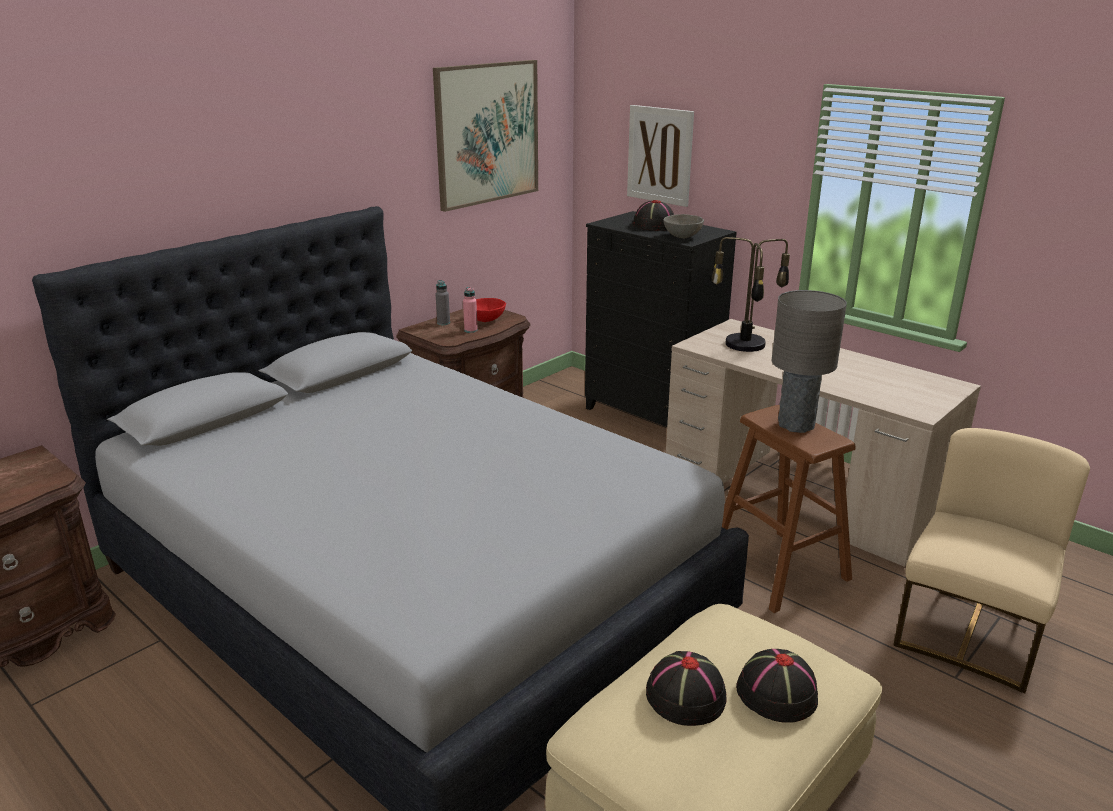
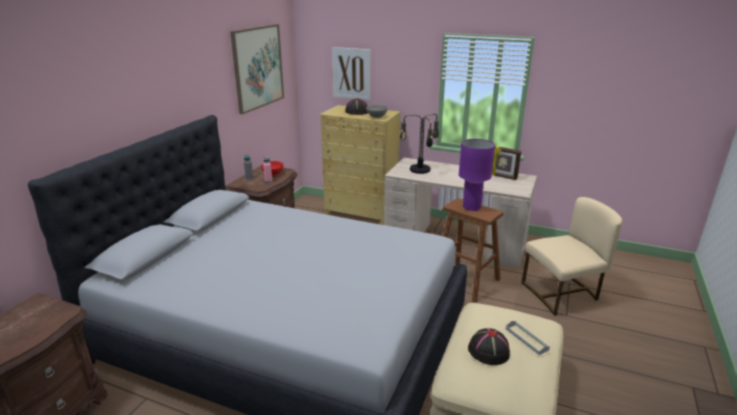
camera: 20 degrees left, 0 degrees up
black dresser [585,211,737,427] -> beige dresser [320,105,401,225]
black hat [736,649,818,723] -> grey tray [506,321,550,355]
grey table lamp [772,290,847,433] -> purple table lamp [459,139,495,211]
beige chair [893,428,1090,693] -> beige chair turned 60 degrees clockwise [522,197,622,316]
none -> picture frame [492,146,521,180]

